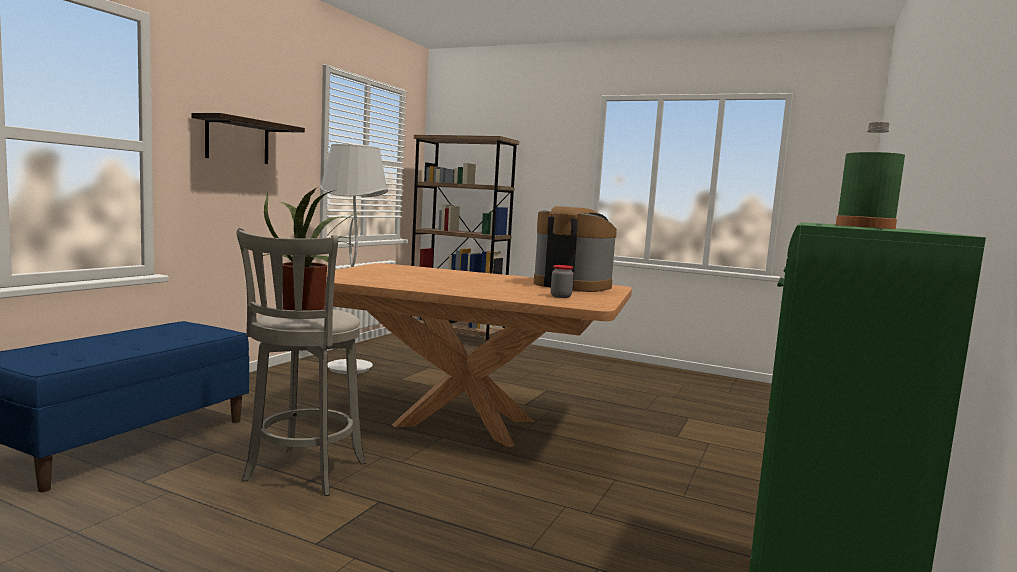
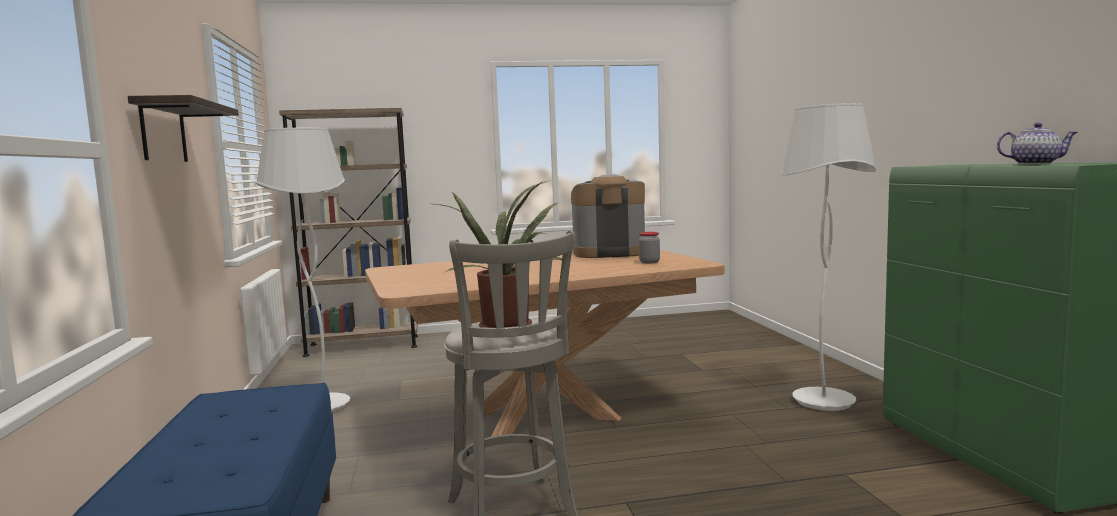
camera: 35 degrees left, 0 degrees up
green bottle [836,122,905,229] -> teapot [997,123,1078,164]
none -> white floor lamp [781,103,877,411]

